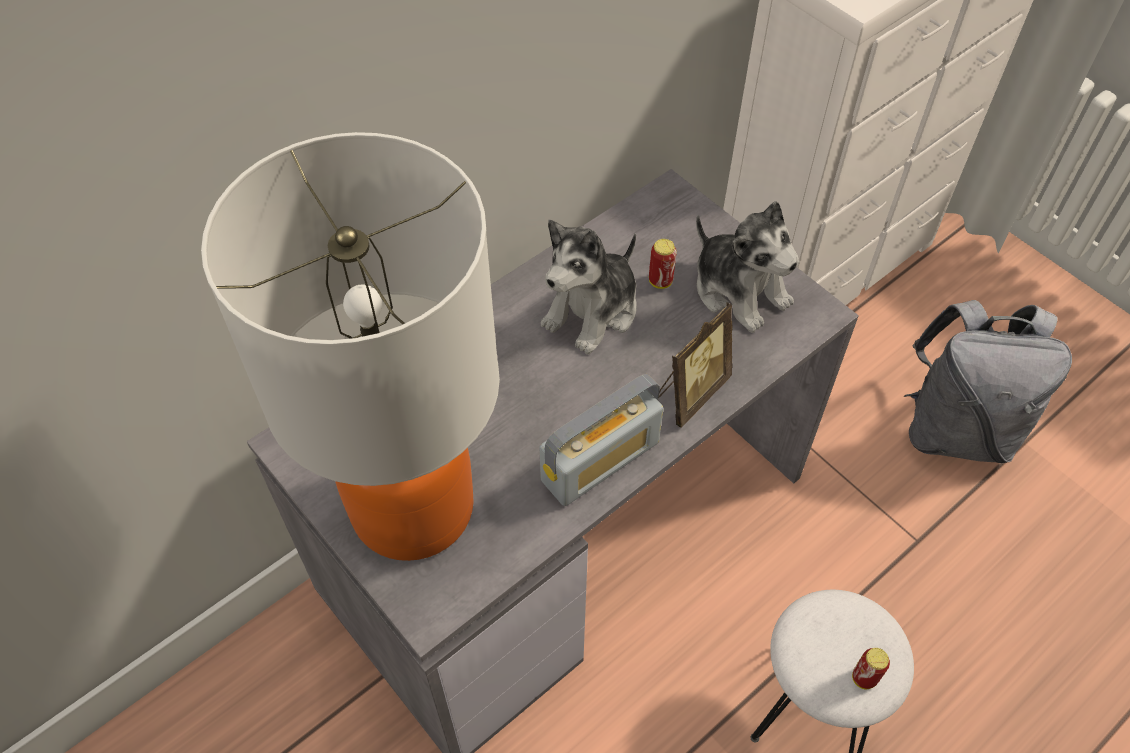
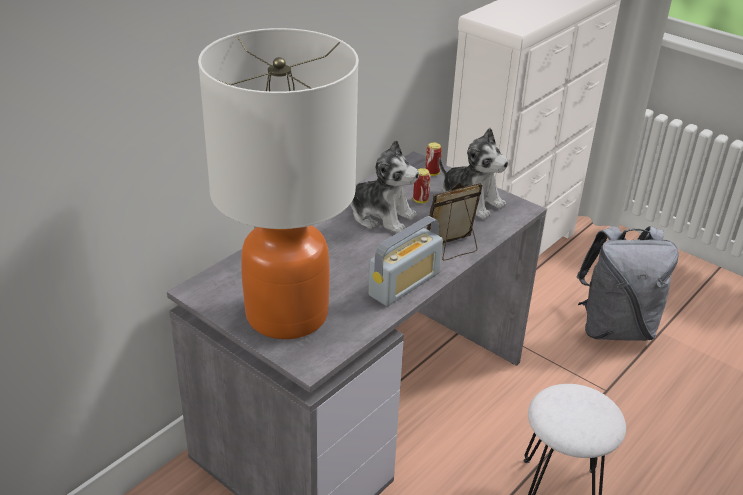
camera: 10 degrees left, 20 degrees down
plush toy [541,220,637,354] -> plush toy turned 90 degrees counterclockwise [351,140,419,233]
picture frame [659,302,733,428] -> picture frame turned 150 degrees counterclockwise [427,183,483,261]
can [852,648,890,689] -> can moved to [425,142,442,176]

